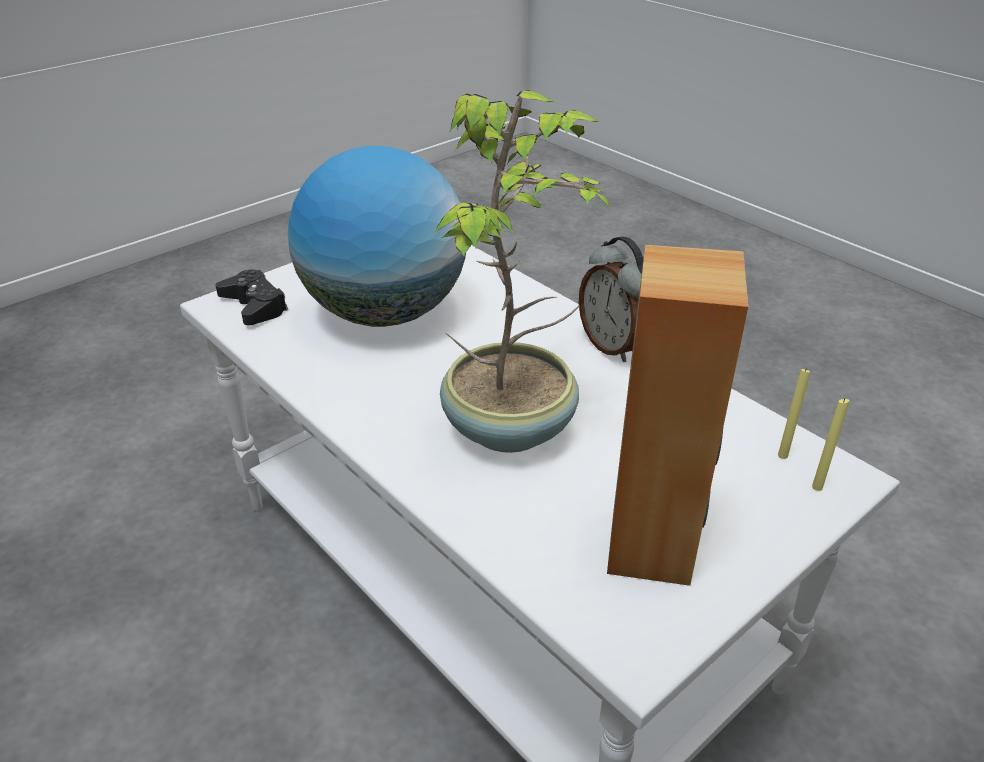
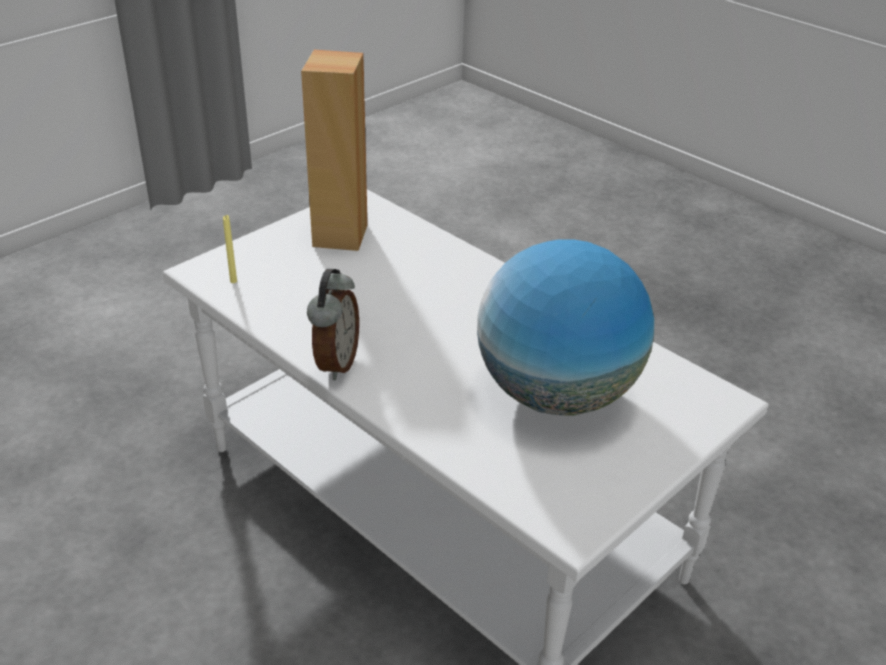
camera: 175 degrees right, 0 degrees up
black game controller [216,270,288,325] -> none
potted plant [432,90,611,453] -> none
alarm clock [579,236,643,362] -> alarm clock turned 45 degrees clockwise [307,269,359,380]
yellow candle [812,398,849,491] -> none

